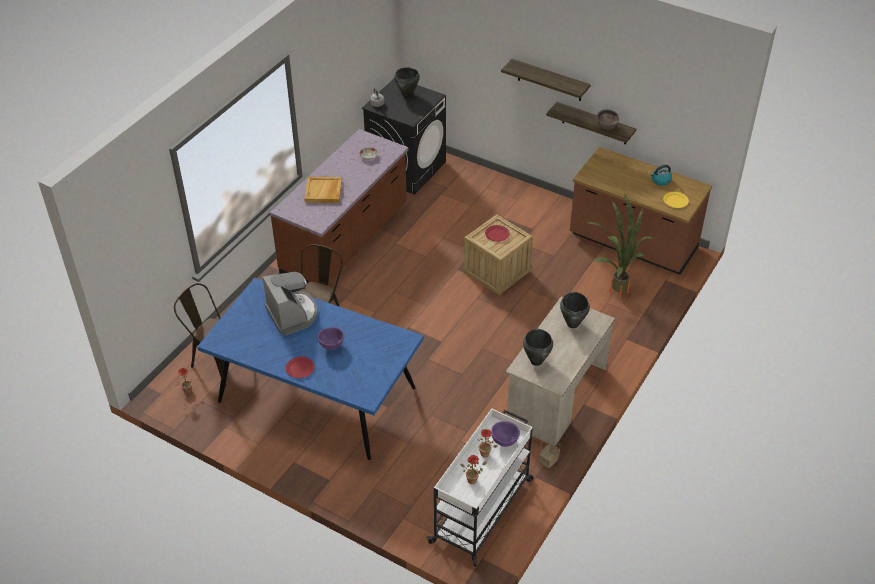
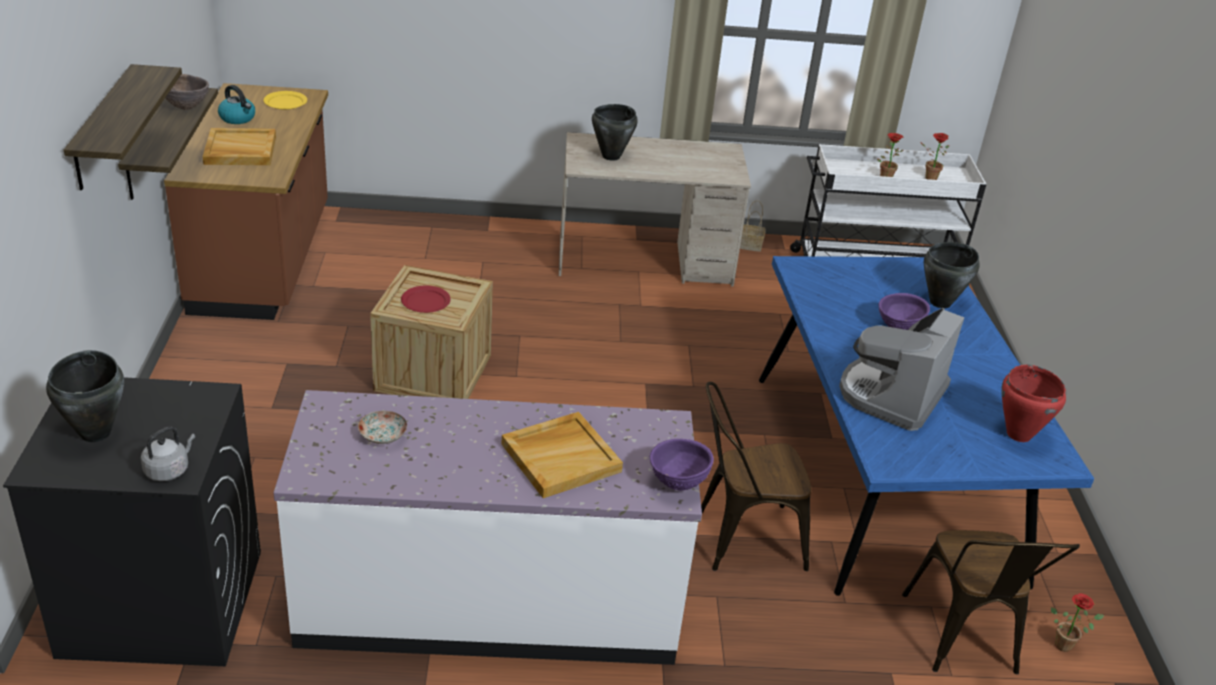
camera: 125 degrees left, 10 degrees down
brown counter [270,129,409,285] -> white counter [273,390,702,665]
red plate [286,357,315,378] -> none
purple bowl [491,421,520,447] -> purple bowl moved to [650,439,714,491]
black cooking pot [523,329,553,366] -> black cooking pot moved to [924,242,980,308]
potted plant [588,192,652,299] -> none
none -> beige tray [202,128,276,165]
none -> red cooking pot [1001,365,1066,442]

